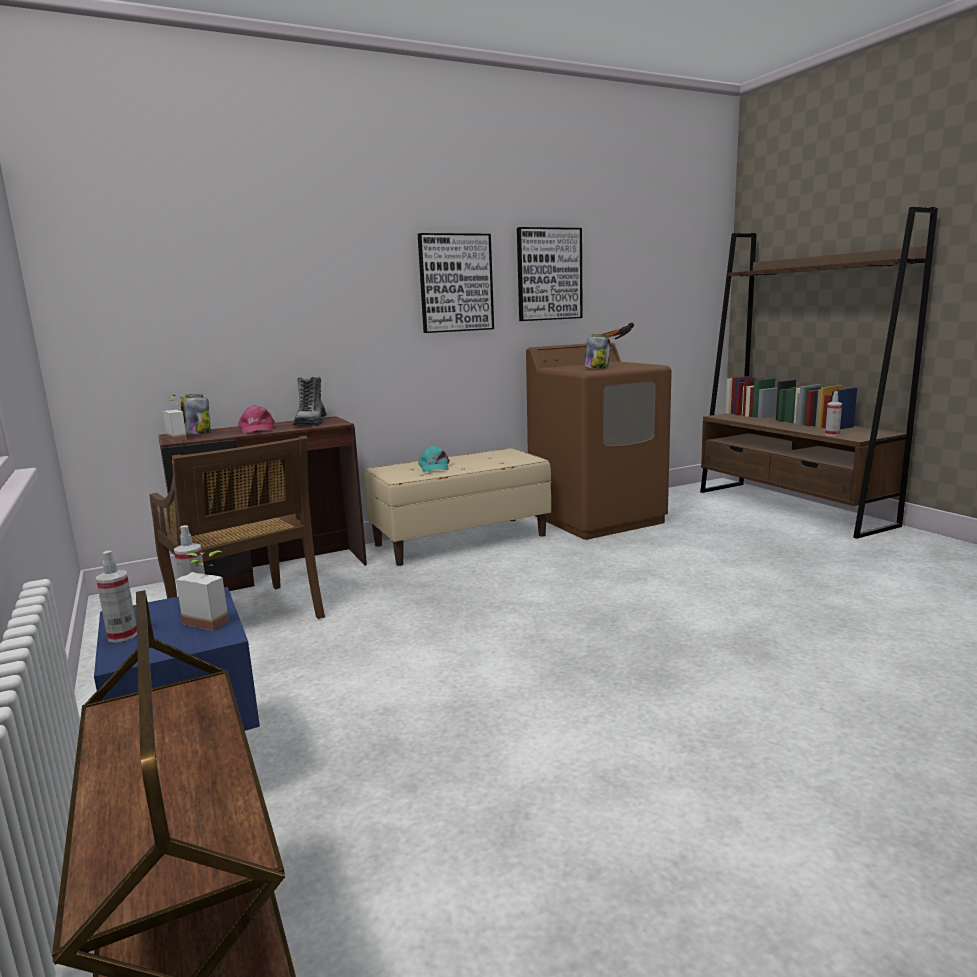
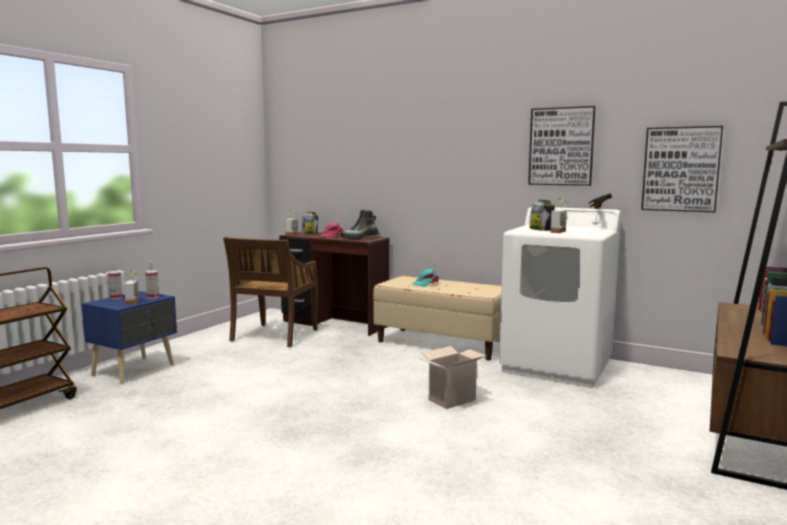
camera: 55 degrees right, 5 degrees down
picture [418,233,494,333] -> picture moved to [641,126,723,212]
brown washing machine [526,342,672,540] -> white washing machine [499,207,621,388]
spray bottle [825,391,842,436] -> none
none -> cardboard box [419,346,486,409]
none -> potted plant [550,198,571,233]

